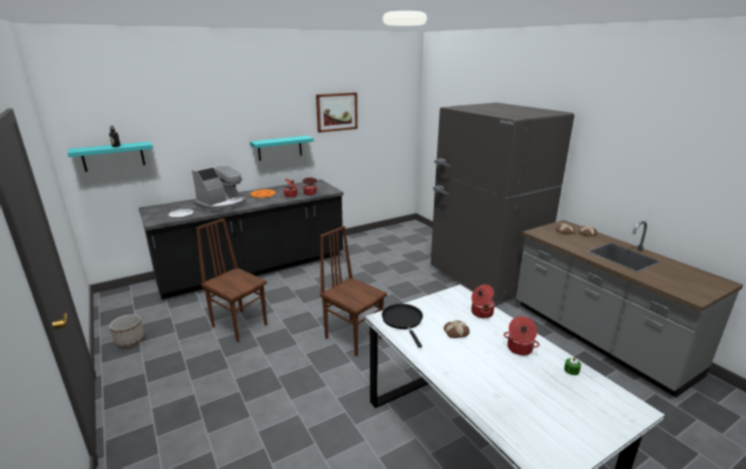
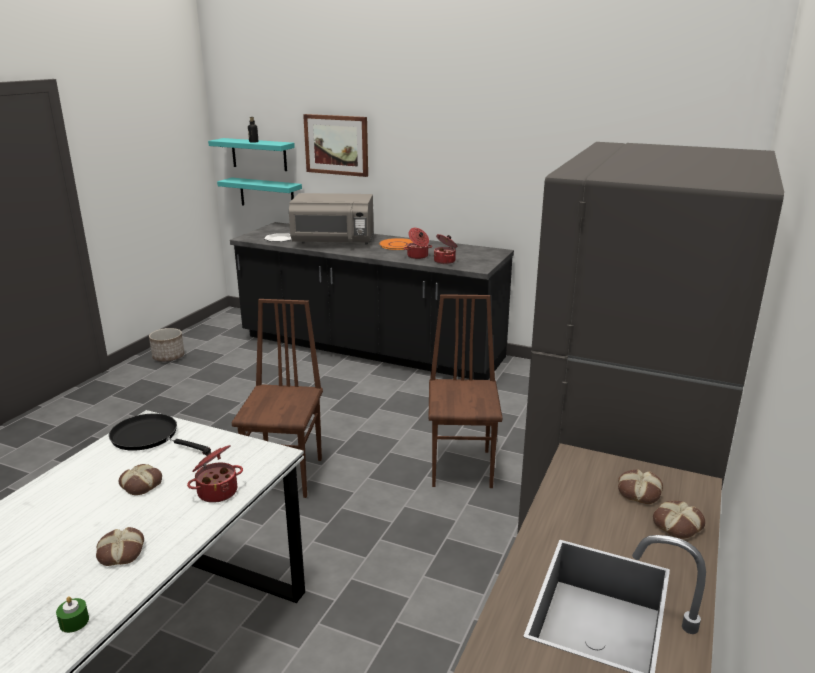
camera: 55 degrees right, 0 degrees up
coffee machine [192,163,246,211] -> grey microwave [289,193,374,244]
brown chair [196,218,267,342] -> brown chair moved to [429,294,502,488]
turquoise shelf [250,136,314,161] -> turquoise shelf moved to [217,178,302,206]
picture [316,92,358,133] -> picture moved to [303,114,368,177]
black frying pan [382,304,423,348] -> black frying pan turned 105 degrees counterclockwise [109,414,208,451]
cooking pot [504,316,539,355] -> bread [96,527,144,566]

